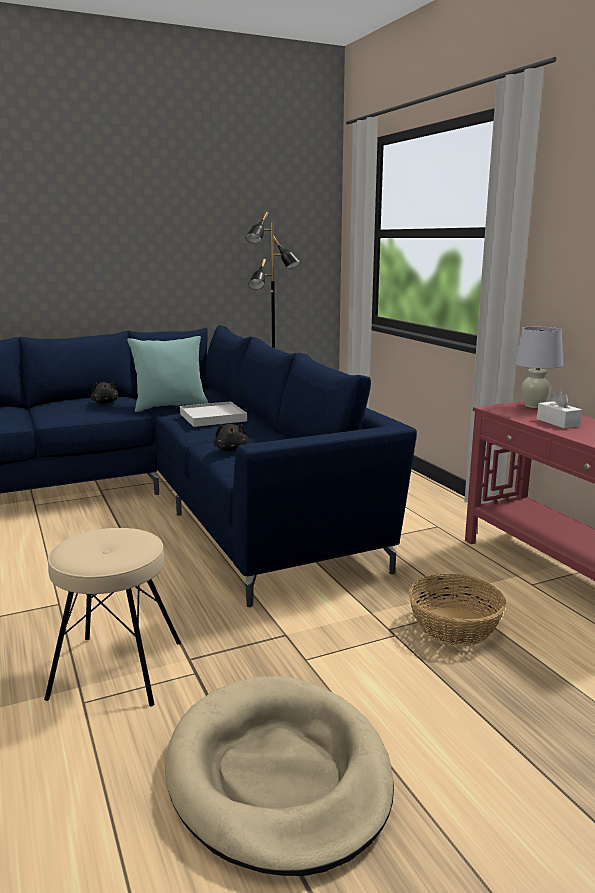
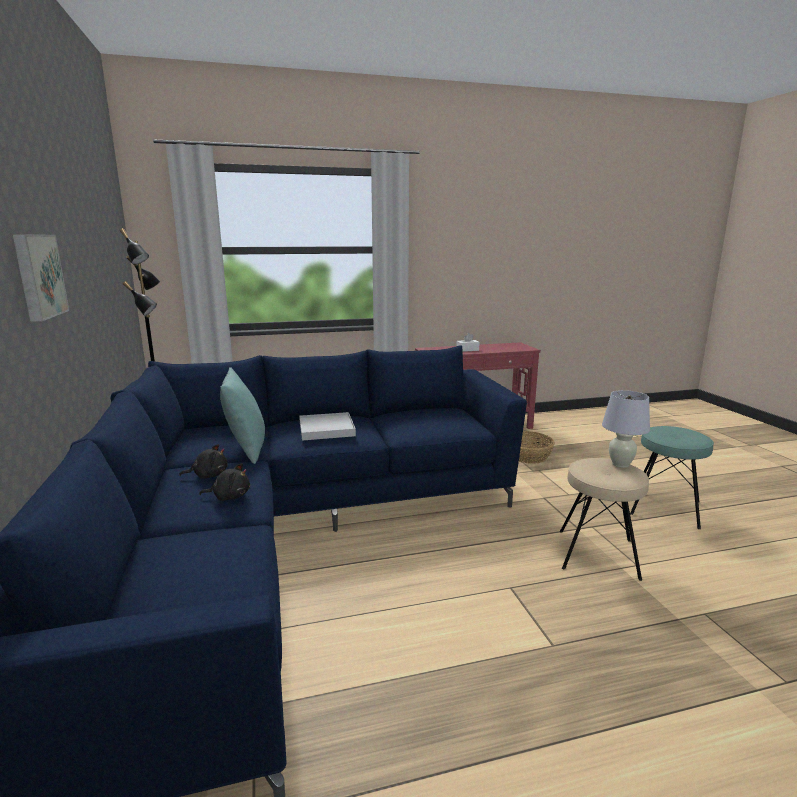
camera: 80 degrees left, 0 degrees up
beige dog bed [165,676,394,876] -> turquoise stool [630,426,714,529]
black plush toy [213,424,248,451] -> black plush toy moved to [199,463,250,501]
white table lamp [514,327,563,408] -> white table lamp moved to [602,390,650,468]
none -> picture [12,234,69,322]

